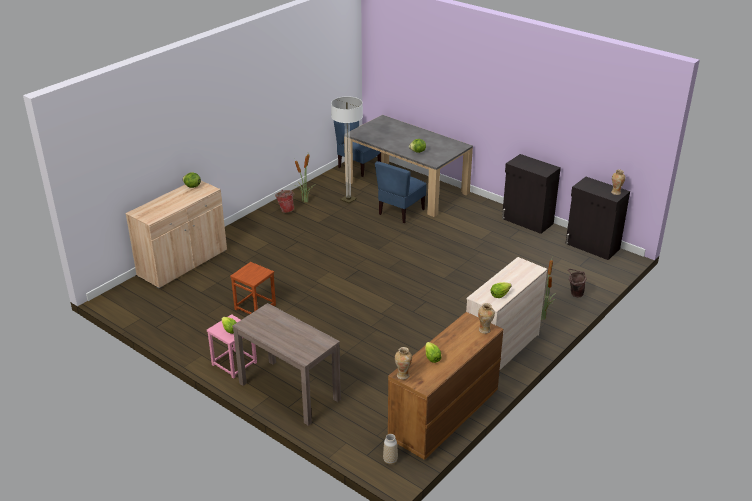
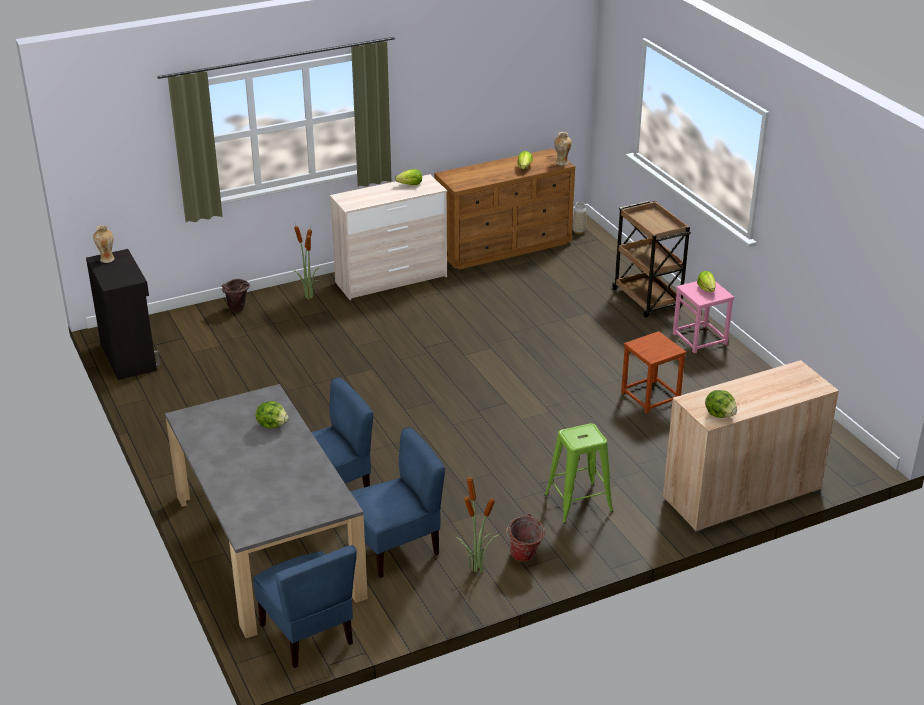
camera: 155 degrees left, 0 degrees up
brown console table [232,303,341,426] -> brown cart [612,201,691,318]
floor lamp [331,96,363,204] -> blue chair [350,427,445,578]
vase [478,303,495,334] -> none
black cabinet [502,154,561,234] -> none
none -> green stool [545,423,613,524]

